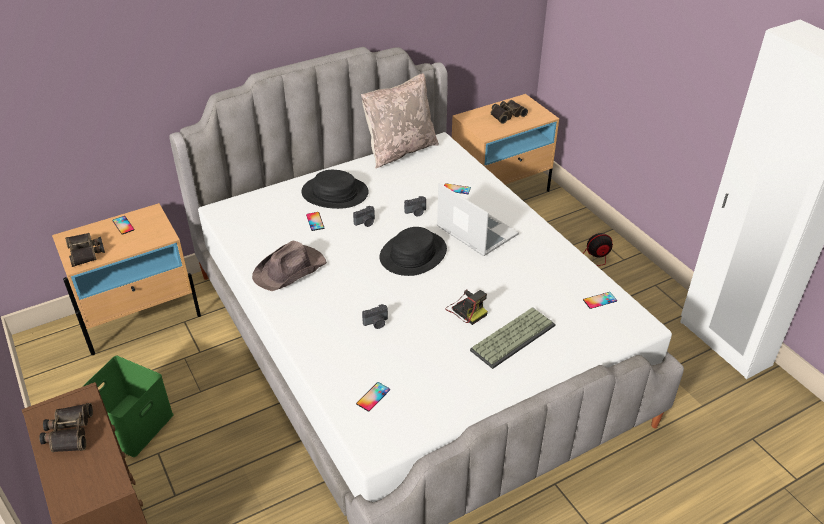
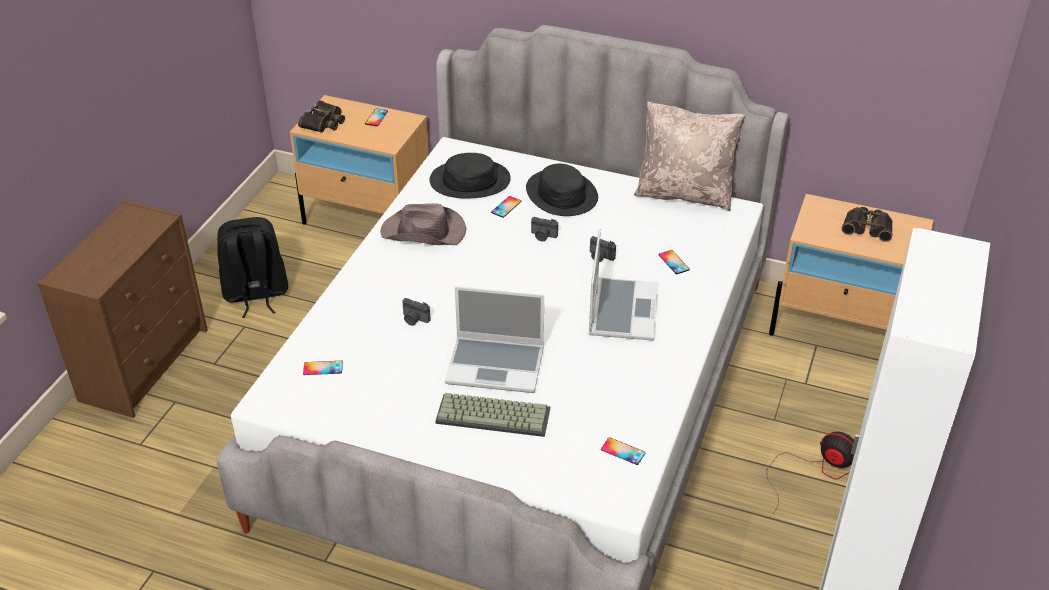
camera: 50 degrees right, 0 degrees up
binoculars [39,403,93,452] -> none
green storage box [82,356,174,457] -> black backpack [217,217,288,318]
black hat [379,227,447,276] -> black hat moved to [429,153,511,198]
camera [446,290,488,325] -> laptop [445,286,544,393]

